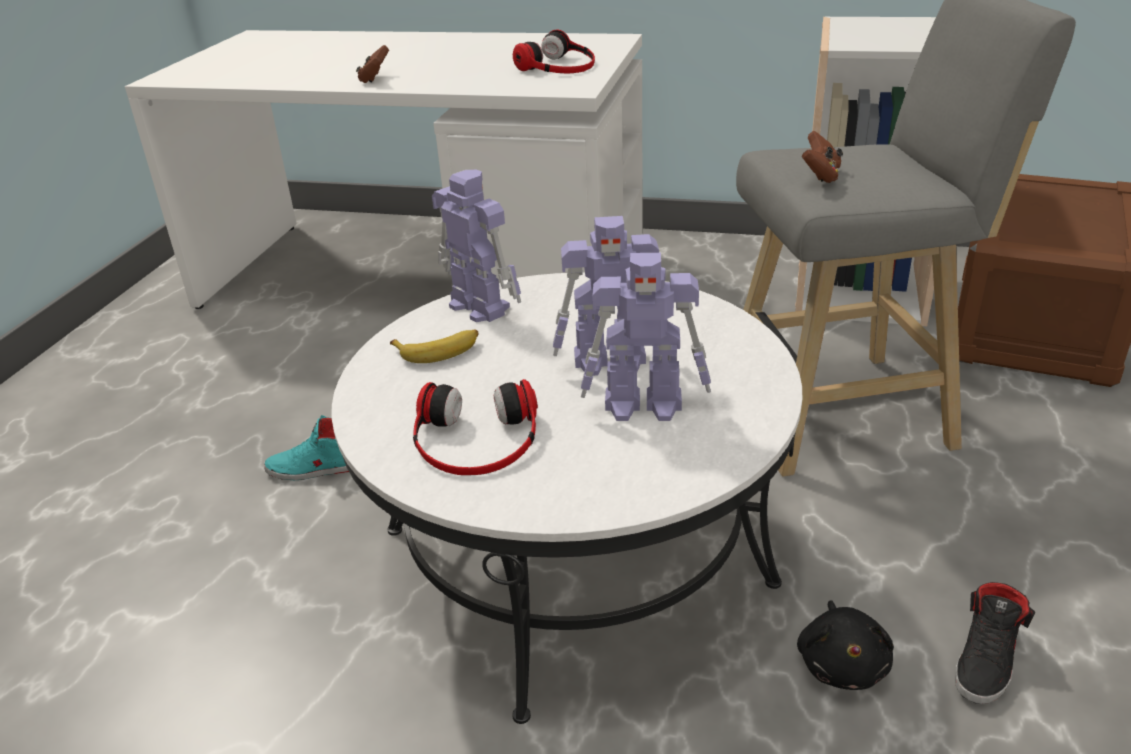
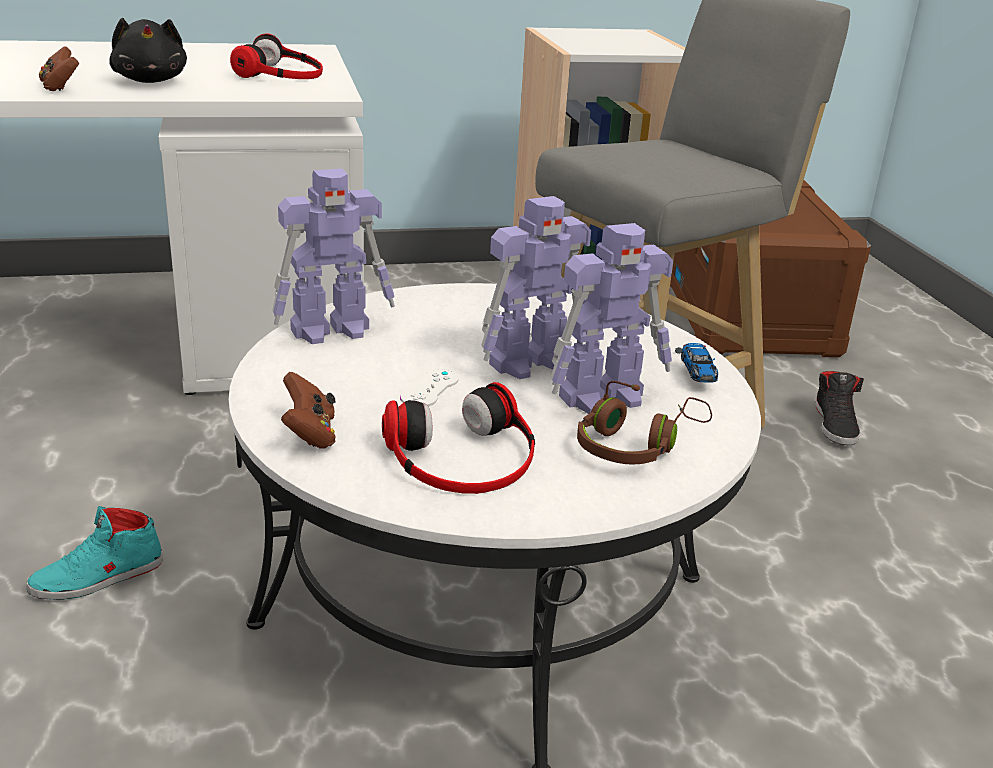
camera: 30 degrees left, 5 degrees down
banana [390,330,479,363] -> none
toy robot [432,170,521,322] -> toy robot turned 135 degrees clockwise [272,169,395,344]
black plush toy [797,601,894,690] -> black plush toy moved to [109,18,187,83]
brown game controller [802,131,843,183] -> brown game controller moved to [281,372,336,449]
black shoe [955,582,1035,704] -> black shoe moved to [815,371,864,445]
none -> white game controller [400,369,459,407]
none -> brown headphones [577,381,712,465]
none -> toy car [675,343,718,382]

